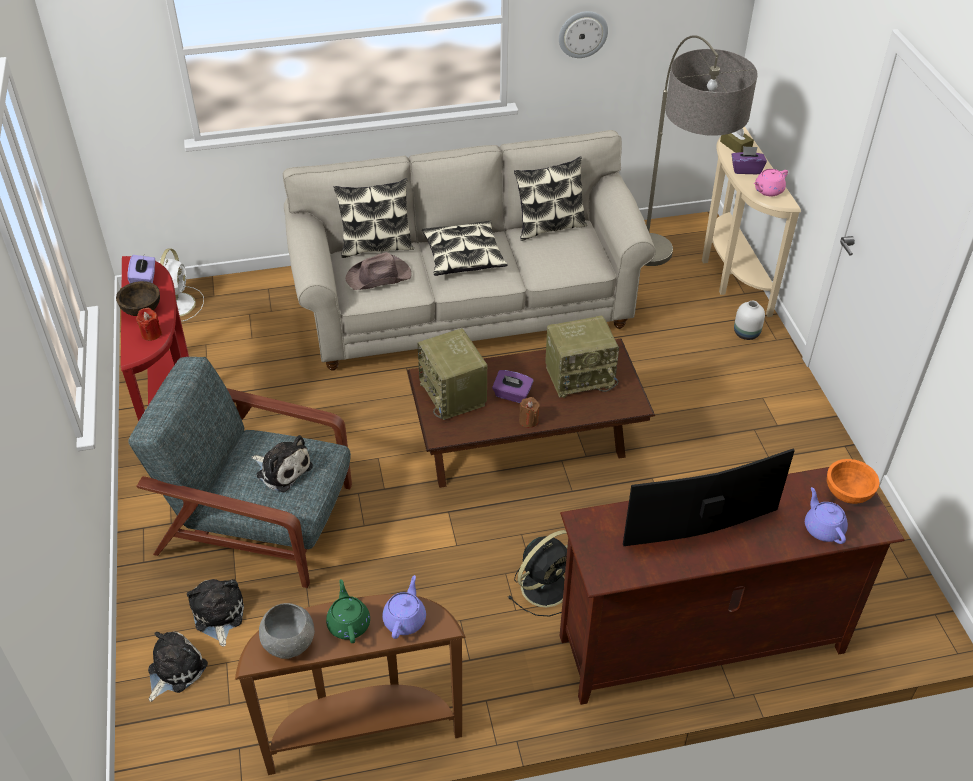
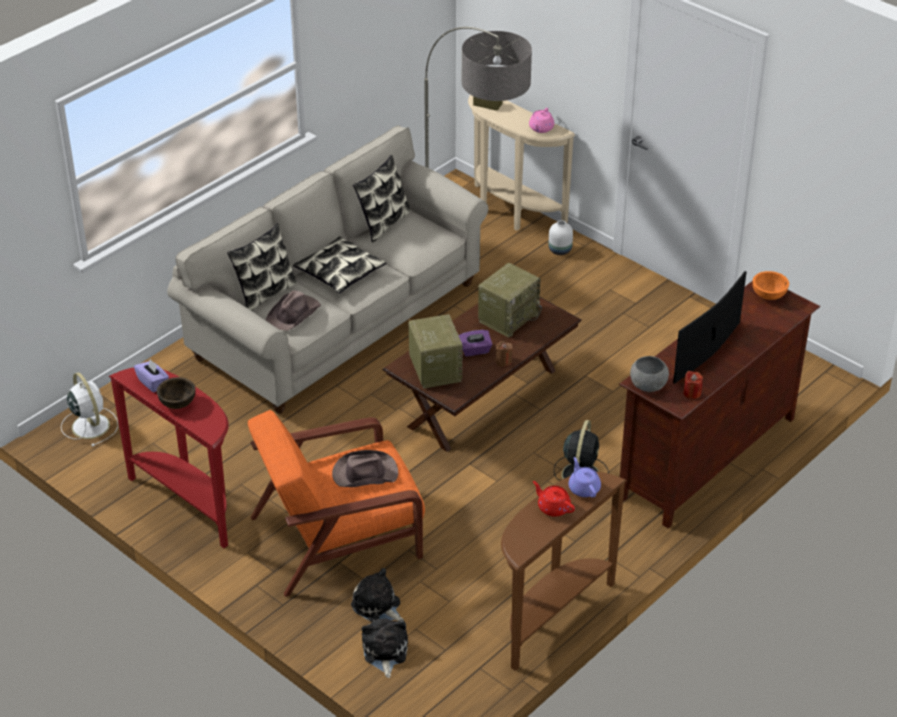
camera: 35 degrees left, 5 degrees down
grey armchair [129,357,352,588] -> orange armchair [248,410,425,597]
red candle [136,308,162,341] -> red candle moved to [683,371,703,399]
plush toy [252,435,313,492] -> brown hat [332,450,398,487]
grey bowl [259,603,315,659] -> grey bowl moved to [630,356,669,392]
green teapot [326,579,370,643] -> red teapot [533,481,575,517]
radio [417,328,487,420] -> radio turned 135 degrees counterclockwise [409,314,462,389]
wall clock [559,11,608,58] -> none
purple tissue box [731,146,767,174] -> none
purple teapot [805,487,848,544] -> none

